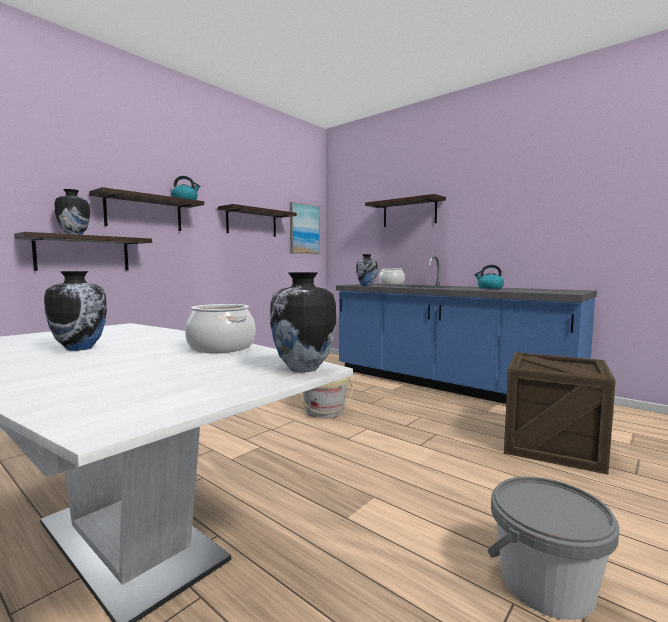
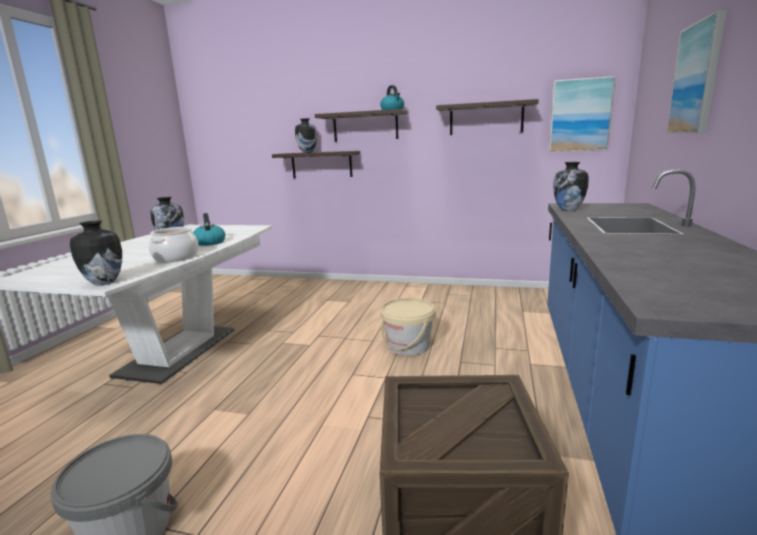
camera: 65 degrees right, 10 degrees up
shelf [365,194,446,227] -> picture [667,10,727,133]
cooking pot [379,269,405,285] -> none
kettle [475,265,504,289] -> kettle moved to [193,213,225,246]

